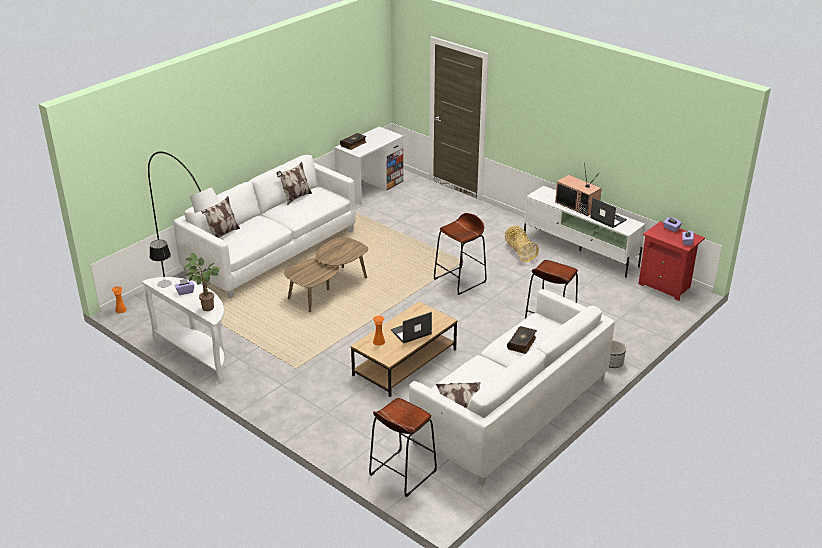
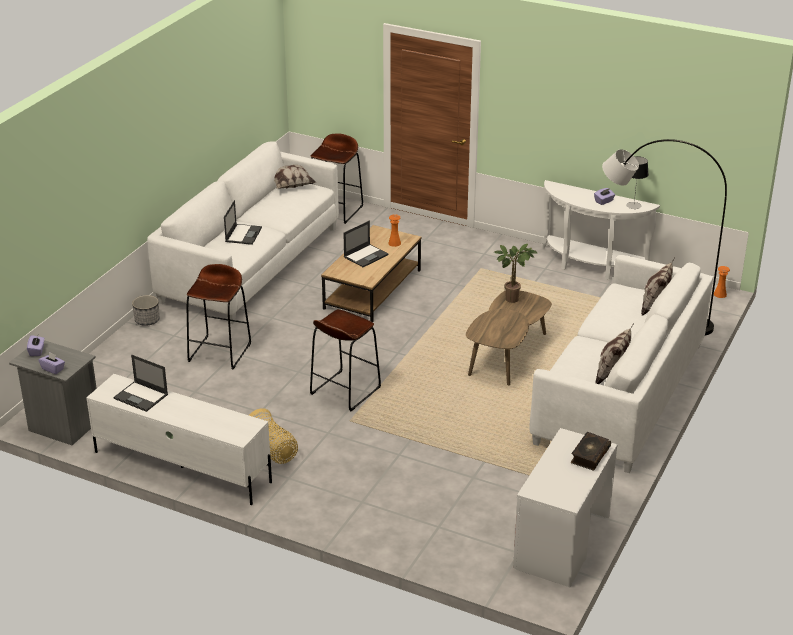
camera: 165 degrees right, 0 degrees up
potted plant [185,253,220,311] -> potted plant moved to [494,244,537,303]
book [507,326,537,354] -> laptop [224,200,262,245]
television [555,163,602,216] -> none
red nightstand [638,221,705,301] -> grey nightstand [9,340,97,445]

